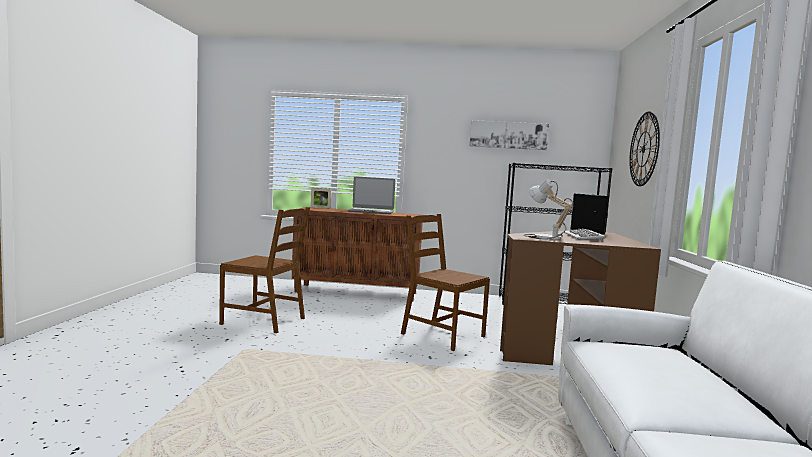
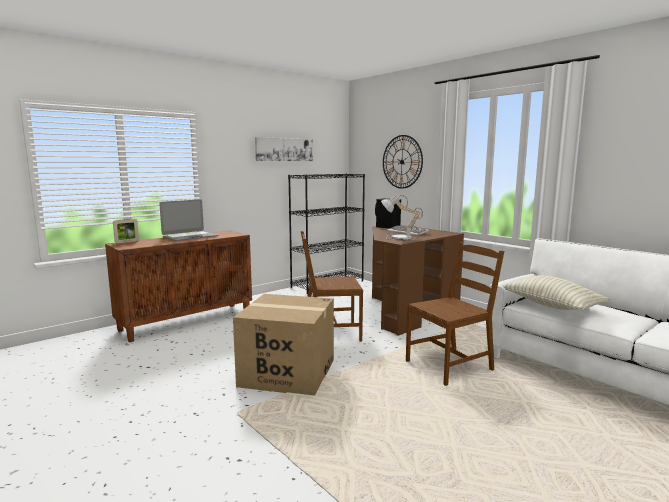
camera: 45 degrees left, 5 degrees up
brown chair [219,207,310,333] -> brown chair moved to [406,242,504,386]
none -> cardboard box [233,294,334,396]
none -> pillow [502,275,611,311]

